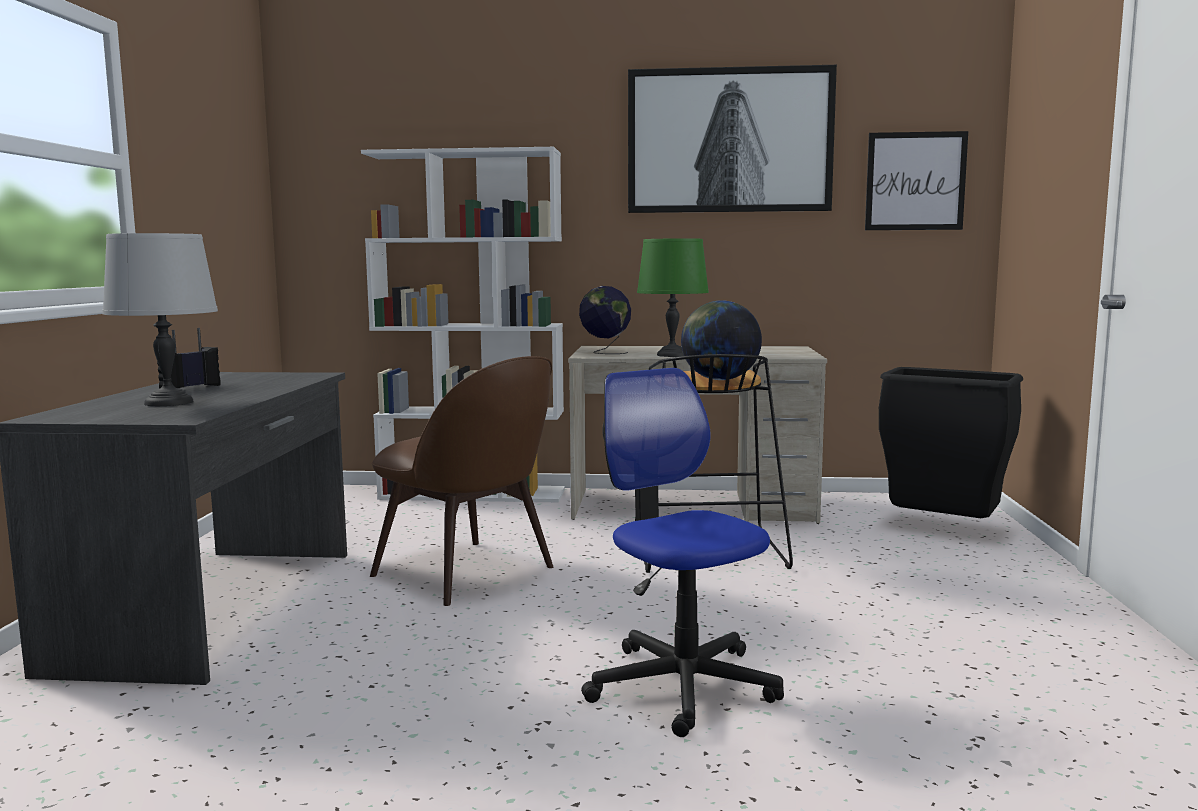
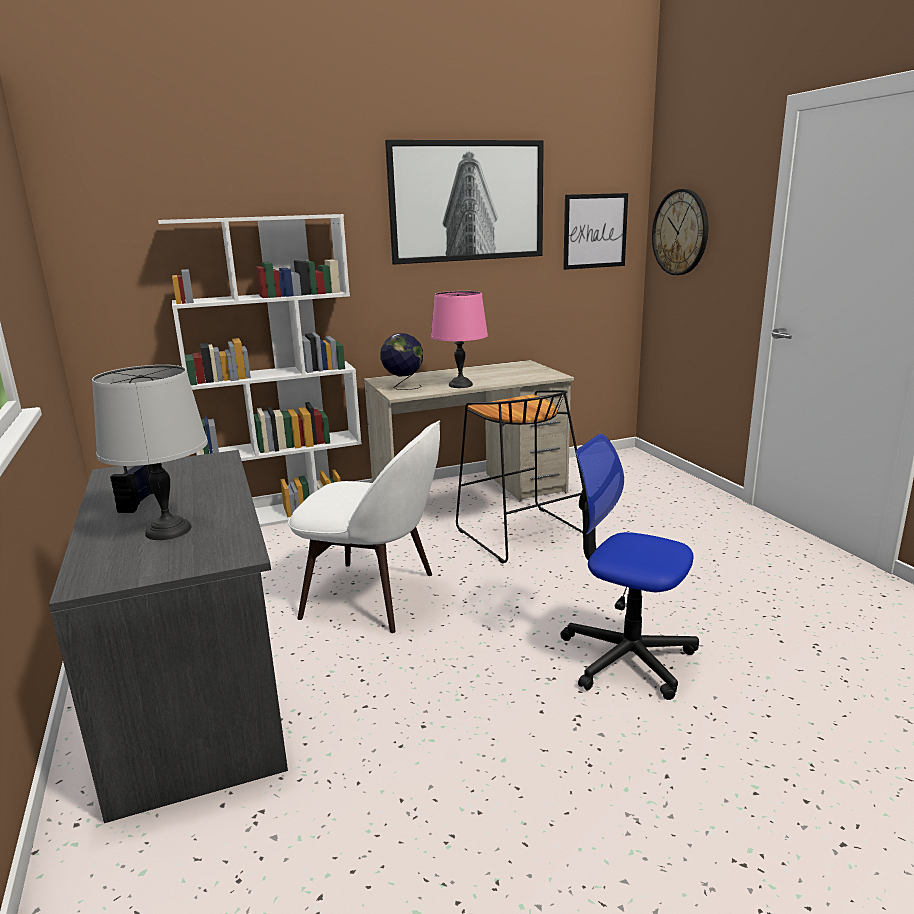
camera: 25 degrees left, 10 degrees up
brown chair [370,356,553,606] -> white chair [288,421,440,633]
green table lamp [637,238,709,357] -> pink table lamp [431,291,488,388]
globe [681,300,762,380] -> none
black trash can [879,367,1023,518] -> none
none -> wall clock [652,189,708,275]

